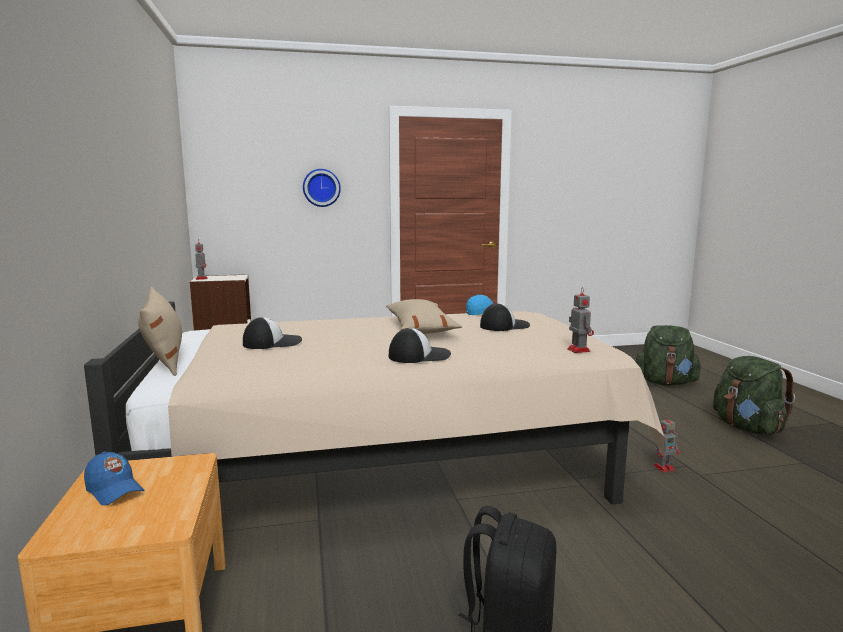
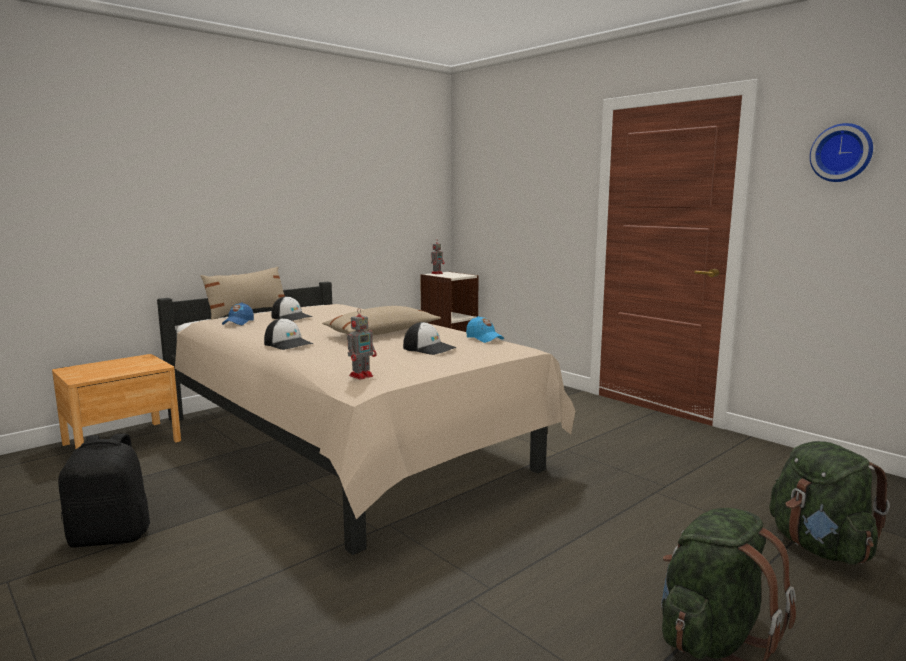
camera: 60 degrees right, 0 degrees up
blue cap [84,452,144,506] -> blue cap moved to [222,302,254,325]
wall clock [303,169,341,207] -> wall clock moved to [810,123,873,182]
toy robot [653,415,679,473] -> none

